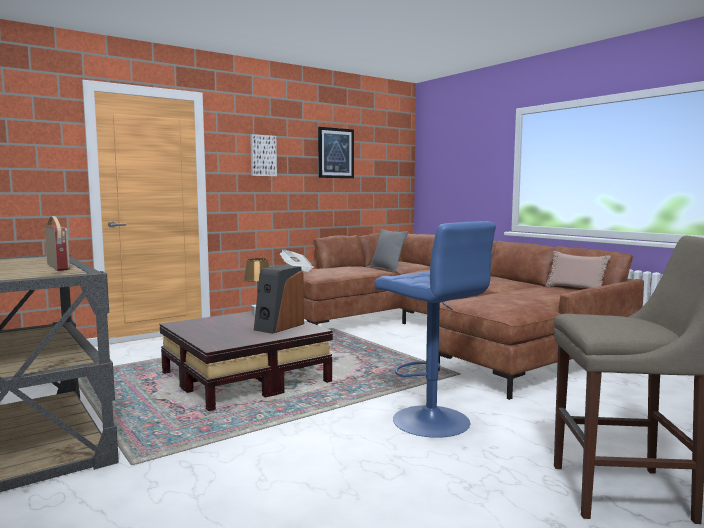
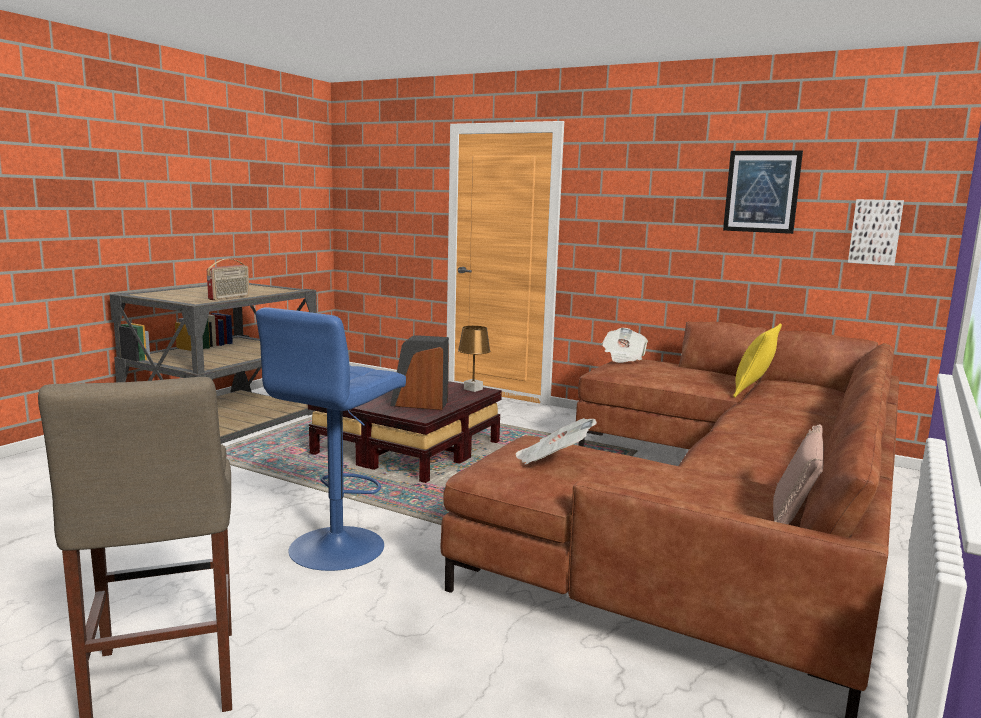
camera: 65 degrees right, 5 degrees up
picture [250,134,277,176] -> picture moved to [848,199,904,265]
grey pillow [370,229,408,272] -> yellow pillow [733,323,782,398]
none -> newspaper [515,418,597,465]

